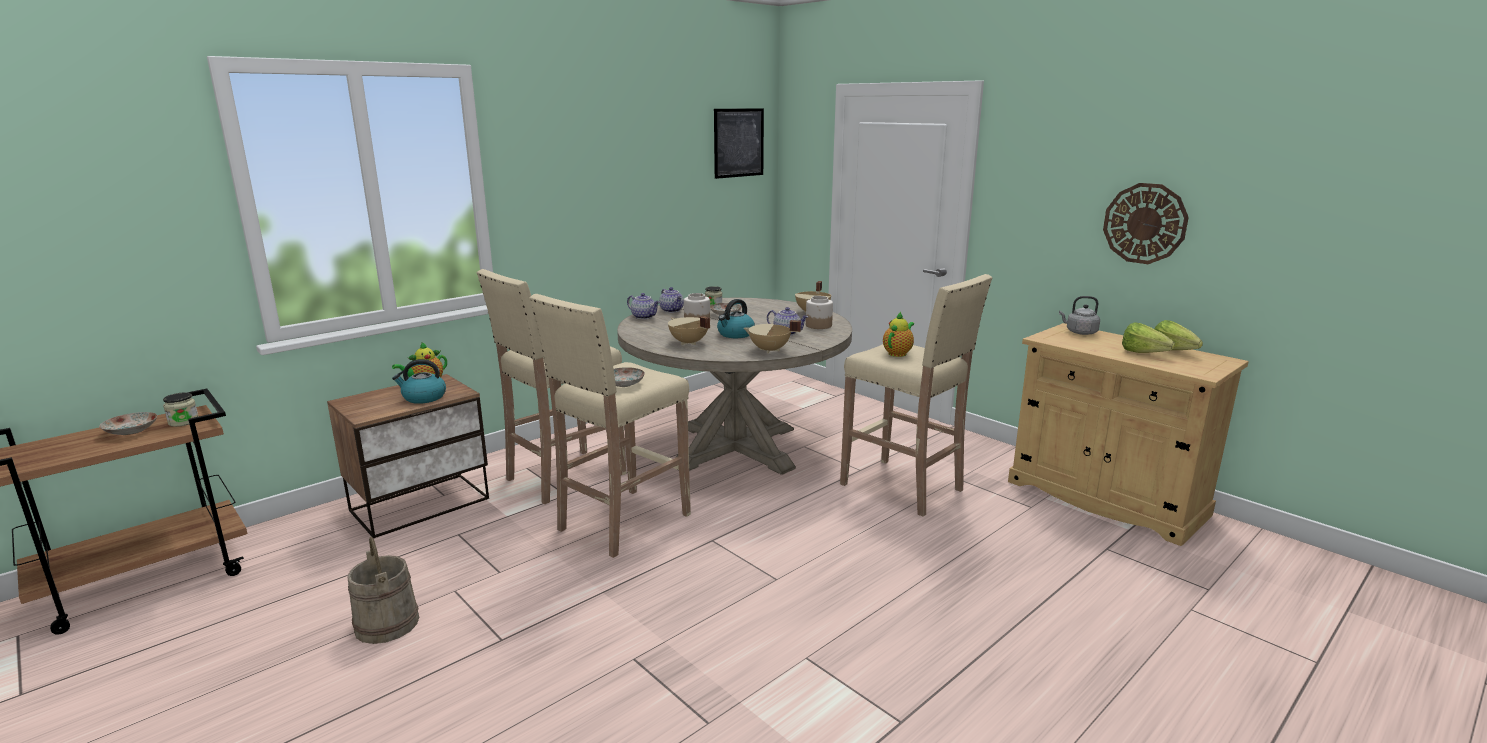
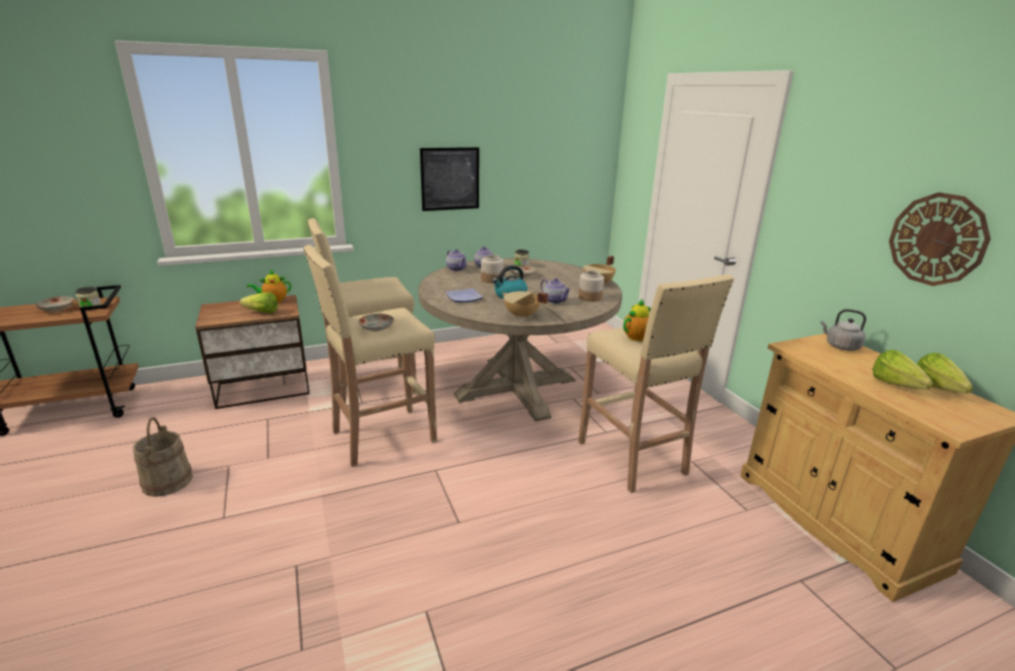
camera: 20 degrees right, 5 degrees up
kettle [392,359,446,404] -> lettuce [240,292,278,314]
beige cooking pot [668,316,710,345] -> plate [446,288,483,302]
picture [714,108,764,179] -> picture moved to [420,147,479,211]

